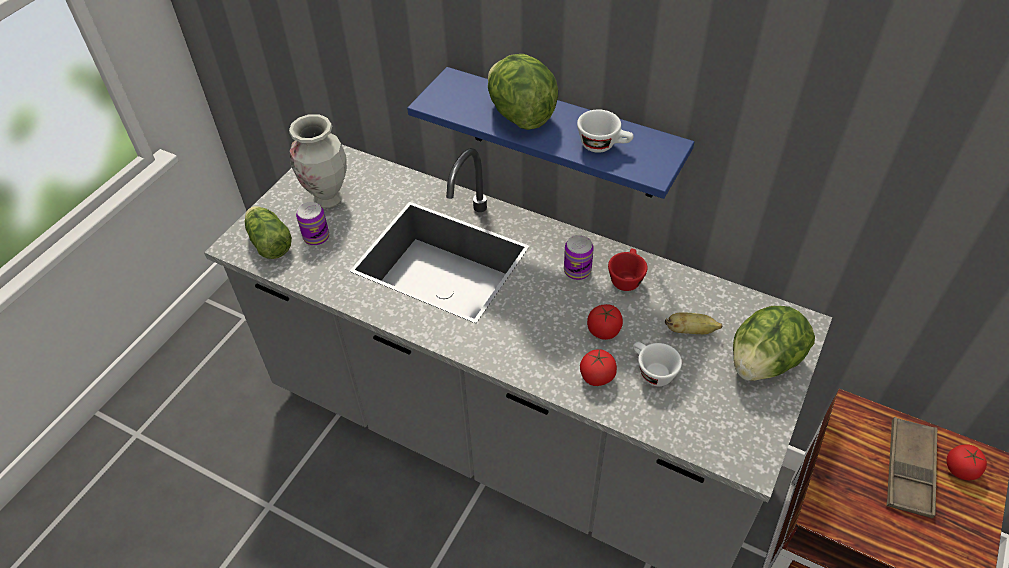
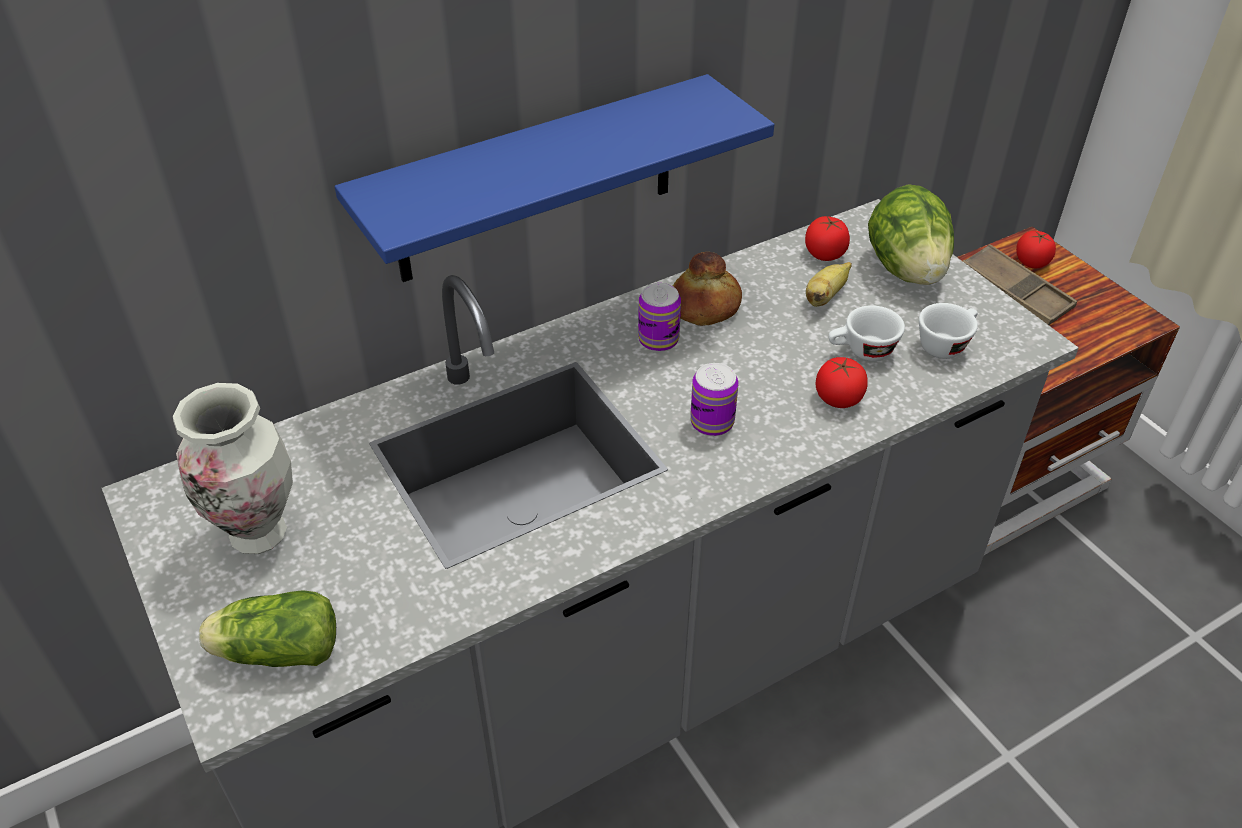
camera: 60 degrees left, 5 degrees down
can [296,202,329,246] -> can moved to [690,363,739,436]
lettuce [488,54,558,130] -> none
white cup [577,110,634,153] -> white cup moved to [919,303,978,359]
tomato [587,304,623,340] -> tomato moved to [805,216,850,261]
red cup [608,249,648,291] -> bread [673,252,742,326]

